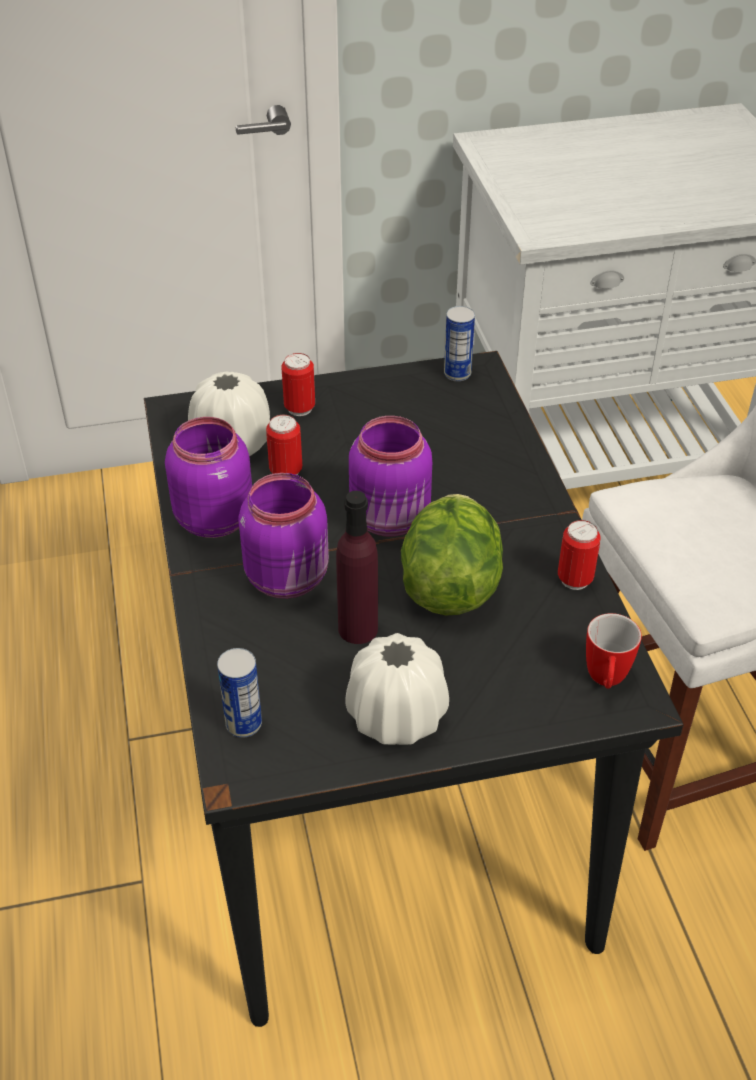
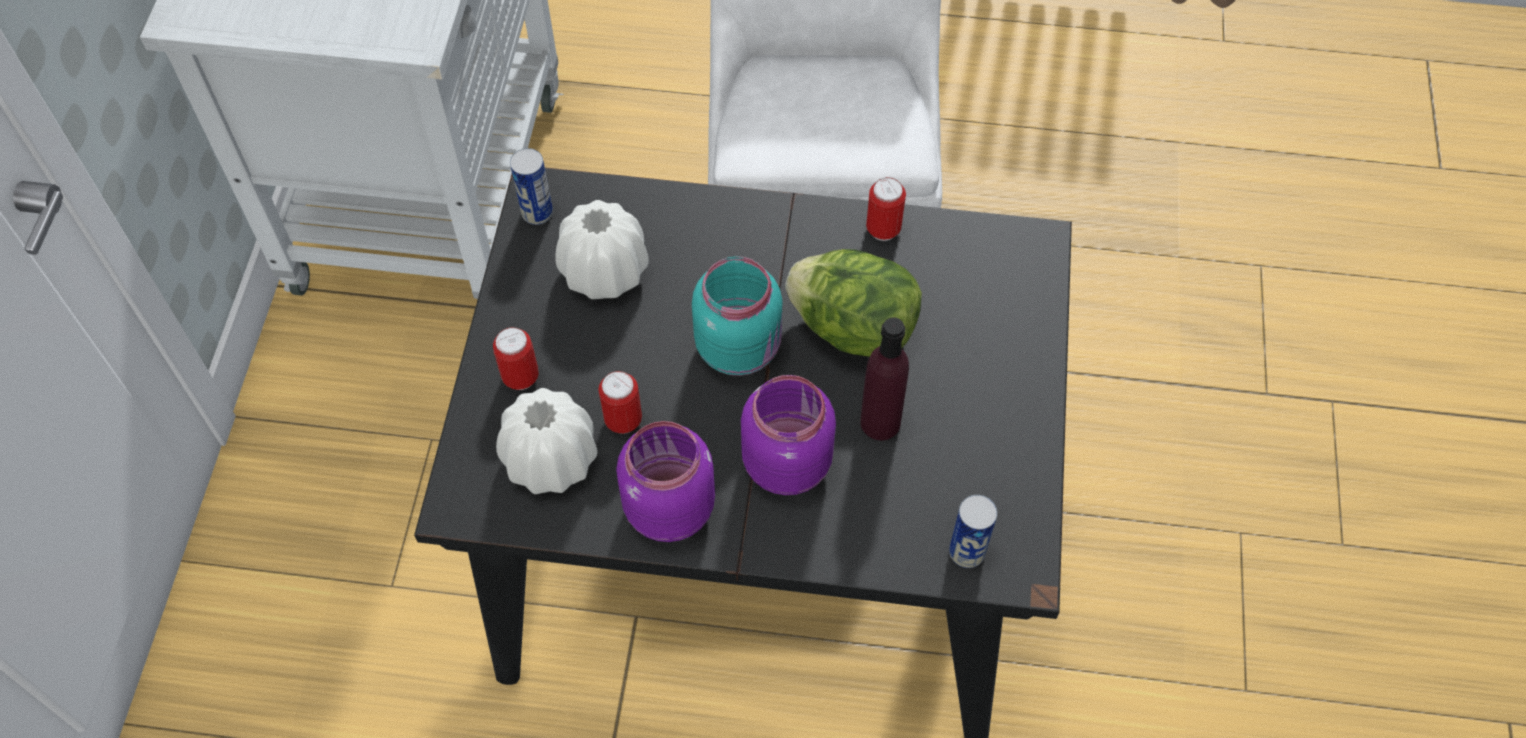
camera: 70 degrees left, 15 degrees up
white vase [345,633,449,745] -> white vase moved to [555,200,649,299]
purple jar [349,416,432,537] -> turquoise jar [692,256,783,376]
mug [586,613,642,689] -> none

